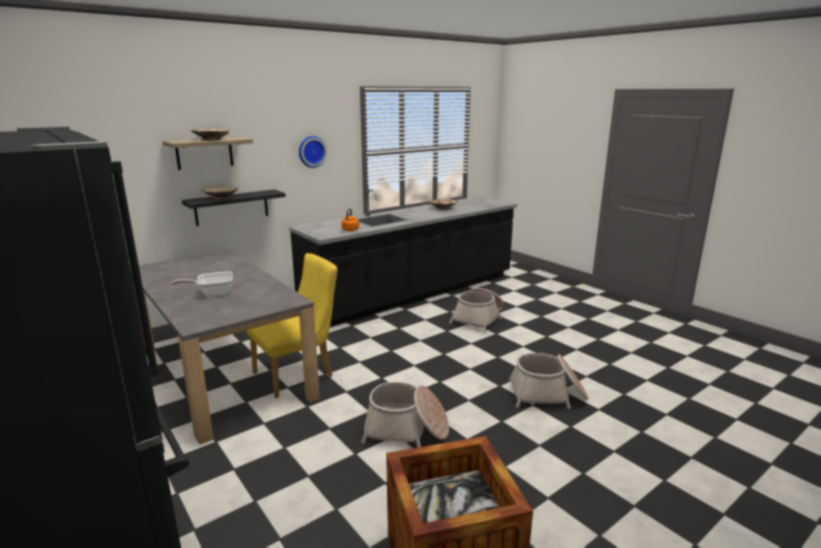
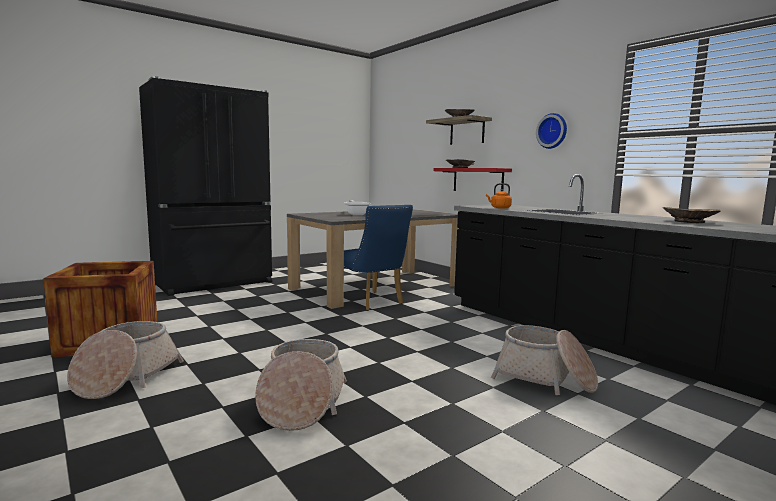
camera: 90 degrees right, 10 degrees down
black shelf [182,189,286,226] -> red shelf [433,168,512,191]
yellow chair [247,253,338,398] -> blue chair [344,205,413,311]
basket [361,382,449,448] -> basket moved to [67,321,184,399]

